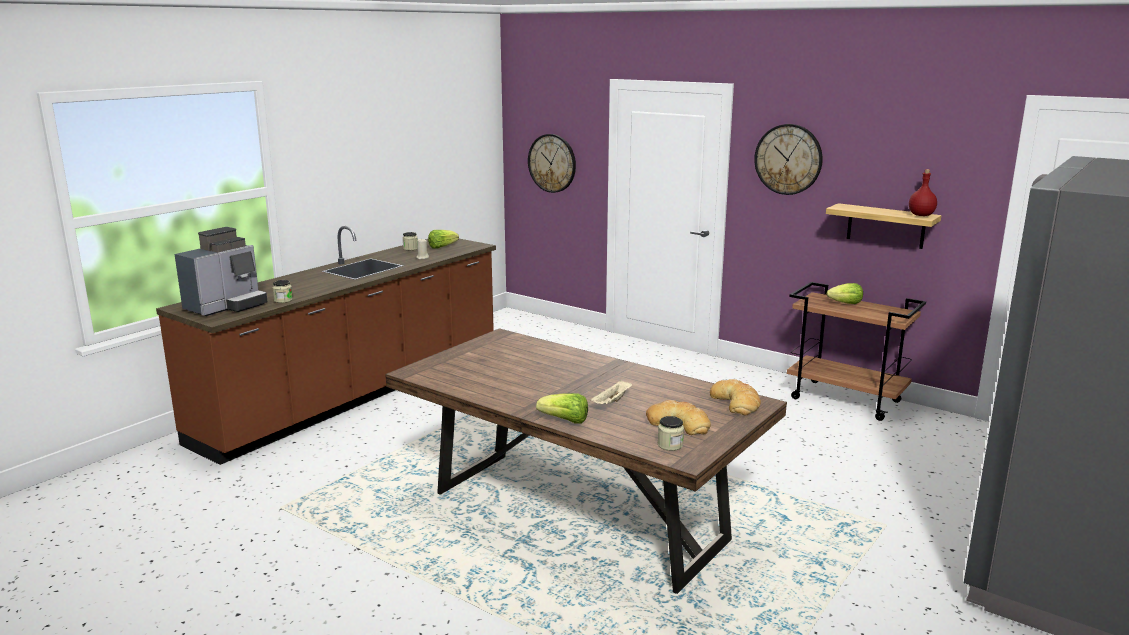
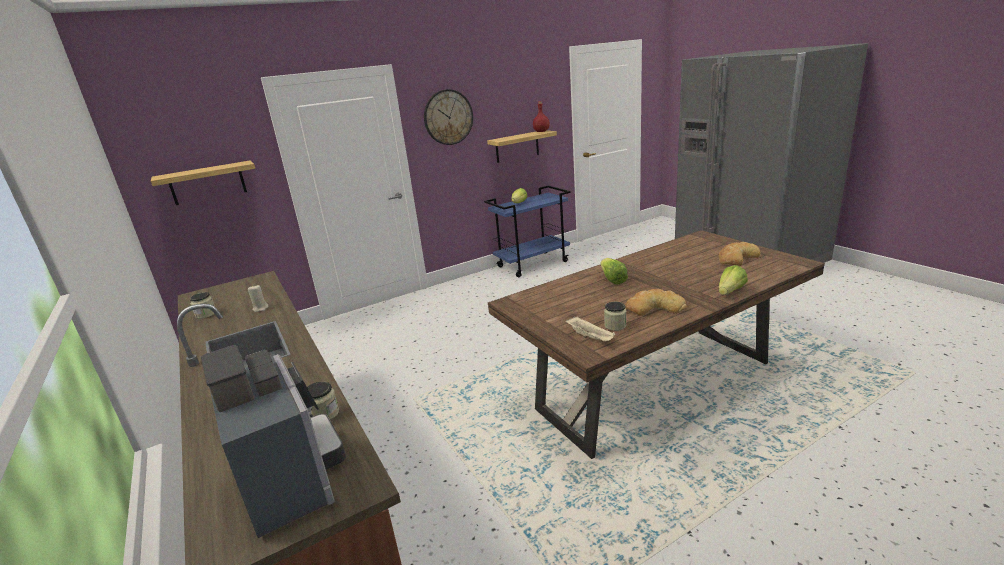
camera: 65 degrees left, 5 degrees up
lettuce [428,230,459,249] -> lettuce moved to [600,258,628,285]
wall clock [528,134,576,193] -> shelf [151,160,255,205]
beige tray [591,380,632,404] -> beige tray moved to [566,317,615,341]
jar [658,416,684,451] -> jar moved to [604,302,626,331]
bread [710,379,761,416] -> bread moved to [626,289,687,316]
brown cart [787,282,926,421] -> blue cart [484,185,571,277]

